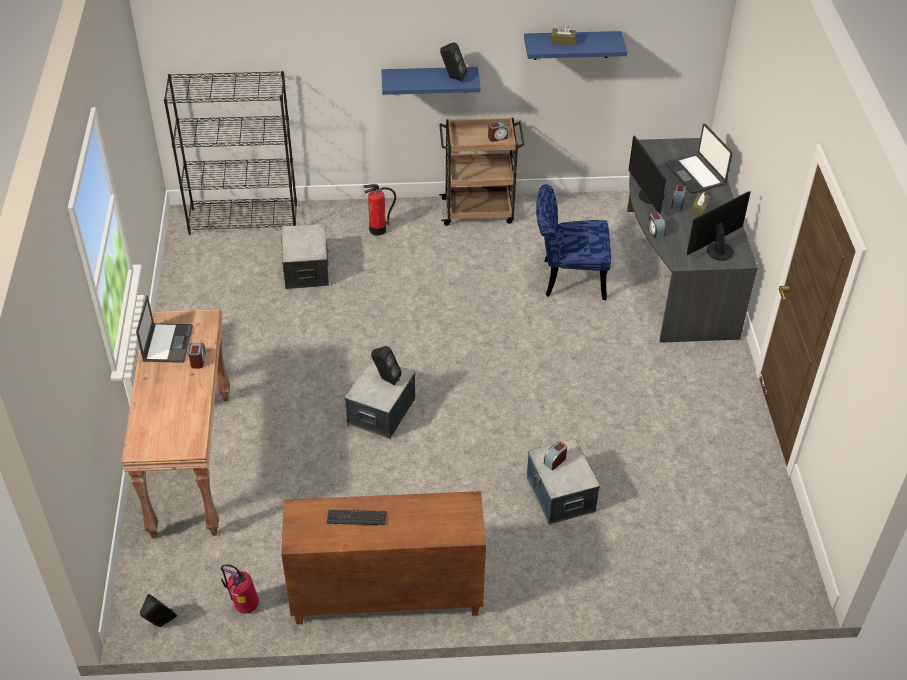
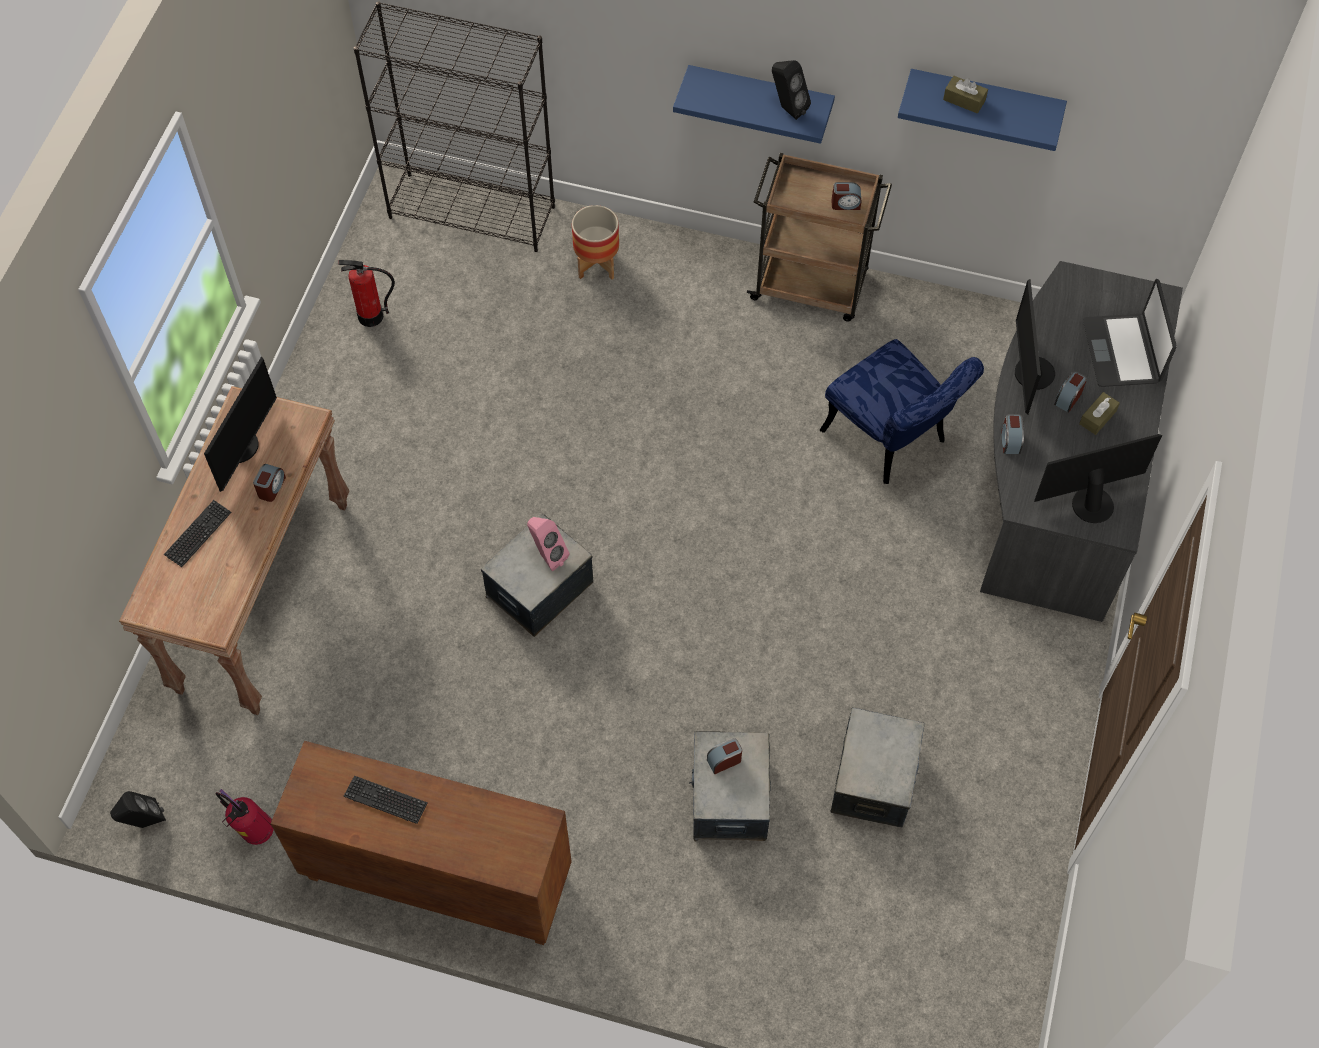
camera: 20 degrees right, 15 degrees up
laptop [136,295,193,363] -> monitor [204,356,277,492]
storage box [281,224,329,289] -> storage box moved to [830,708,925,828]
fire extinguisher [364,184,396,236] -> fire extinguisher moved to [338,260,395,327]
black speaker [371,346,402,385] -> pink speaker [527,517,570,571]
blue chair [536,184,611,300] -> blue chair turned 150 degrees counterclockwise [819,339,984,484]
none -> keyboard [164,500,232,567]
none -> planter [572,205,619,280]

